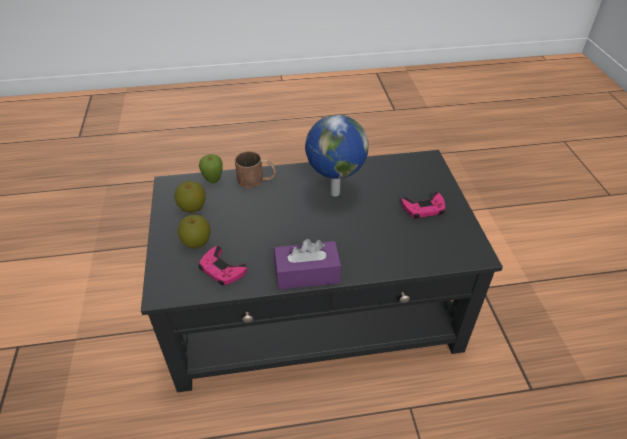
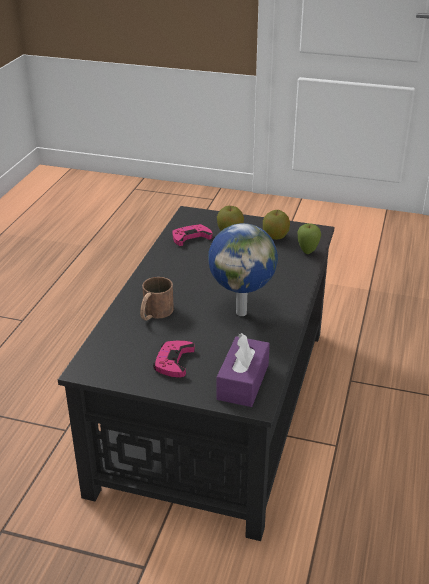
camera: 115 degrees right, 10 degrees down
brown mug [235,151,276,188] -> brown mug moved to [140,277,174,320]
purple tissue box [274,239,341,290] -> purple tissue box moved to [217,333,270,407]

